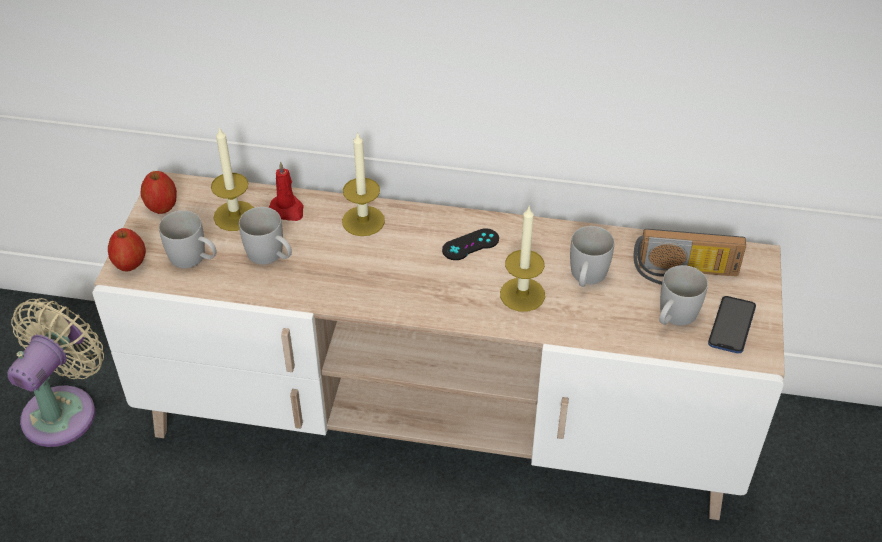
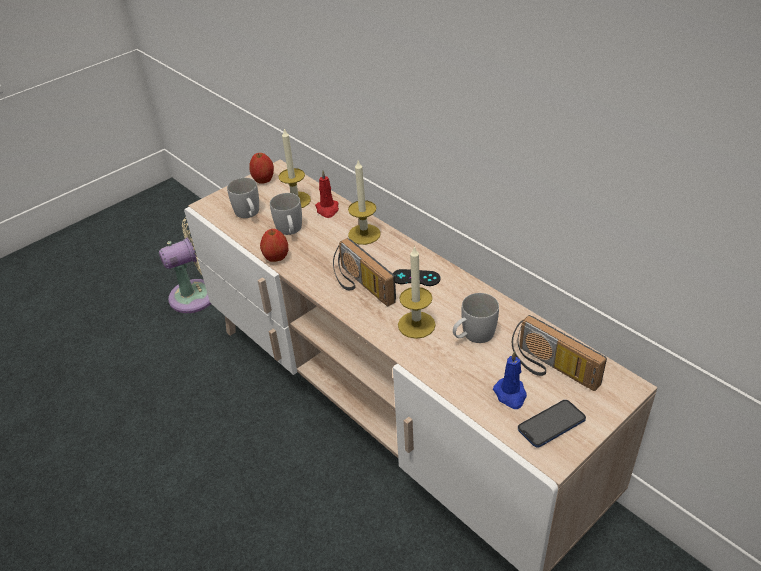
camera: 40 degrees right, 5 degrees down
apple [108,228,146,272] -> apple moved to [260,229,288,262]
white mug [659,265,708,326] -> blue candle [493,351,527,409]
none -> radio [333,238,396,306]

